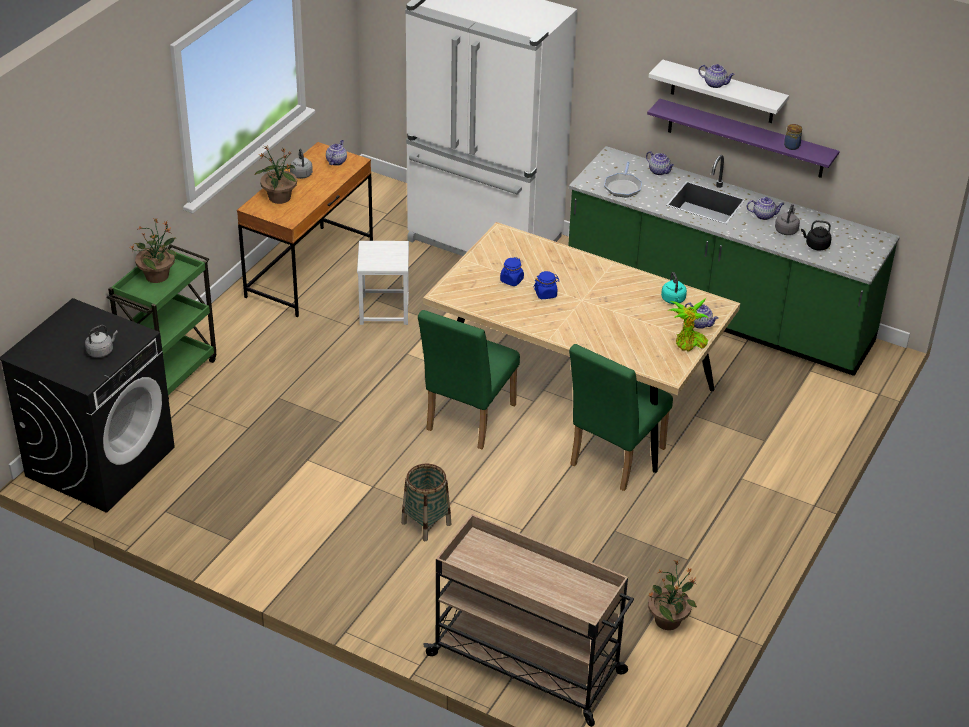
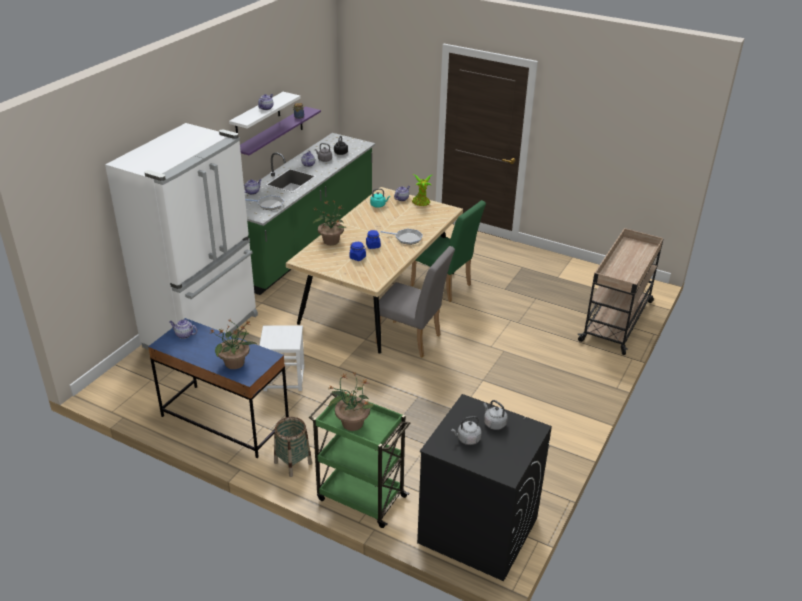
camera: 90 degrees left, 5 degrees down
brown desk [237,142,373,317] -> blue desk [148,318,289,458]
grey kettle [290,149,313,179] -> grey kettle moved to [451,416,482,445]
basket [401,464,451,541] -> basket moved to [274,417,312,477]
green chair [418,310,520,449] -> grey chair [376,246,455,358]
potted plant [648,559,697,630] -> potted plant moved to [313,201,346,245]
none -> frying pan [381,229,423,245]

